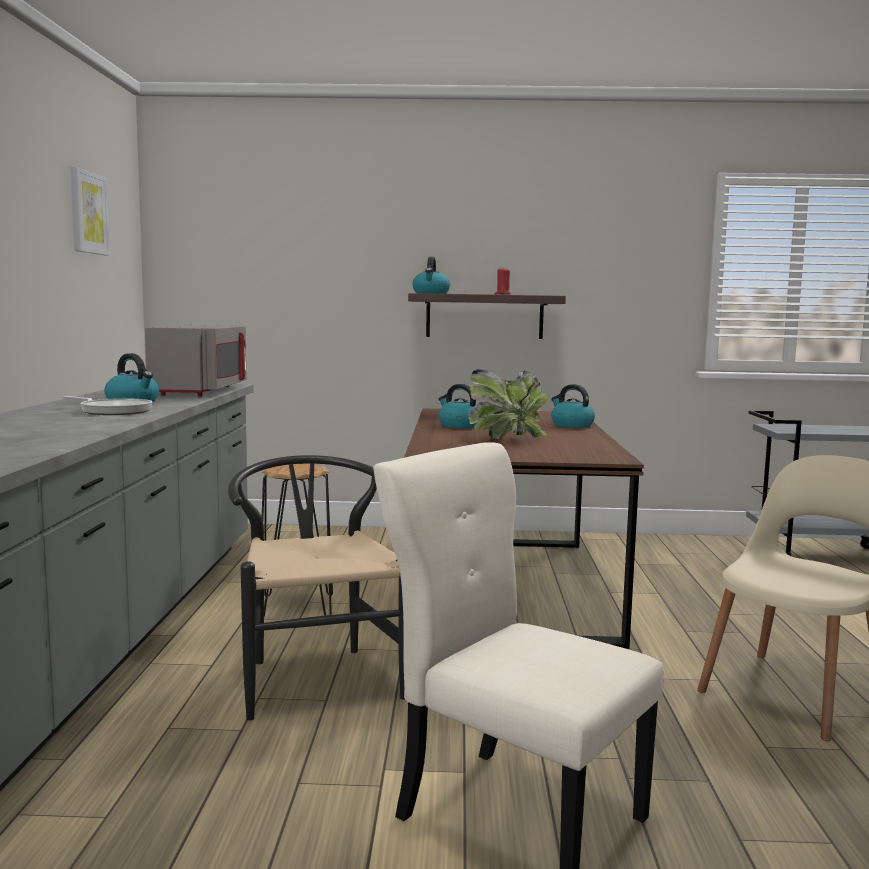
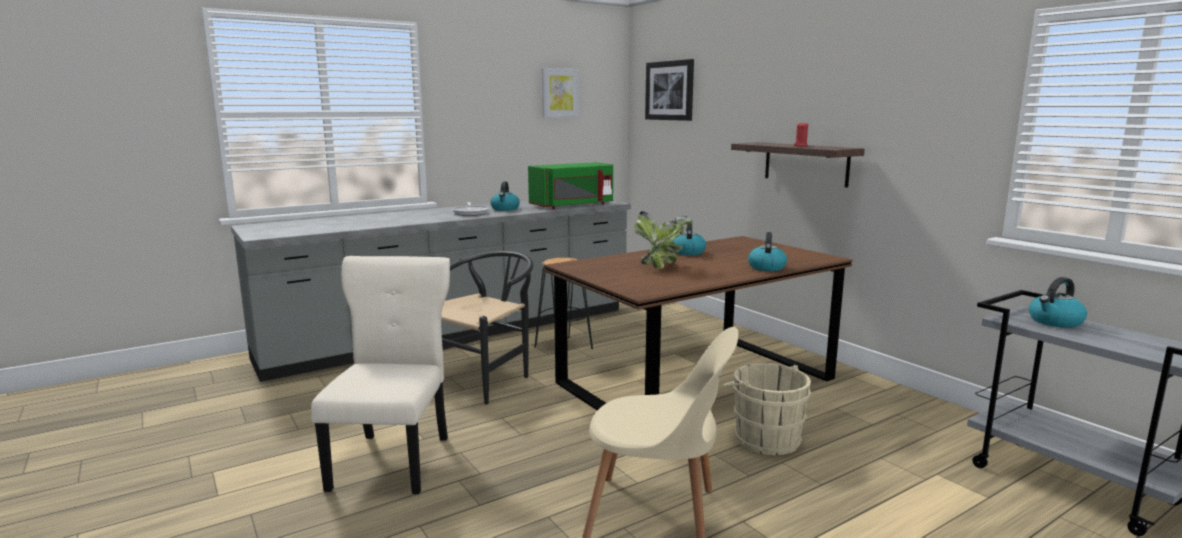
camera: 55 degrees right, 5 degrees up
grey microwave [145,325,246,396] -> green microwave [528,162,613,209]
kettle [412,257,450,294] -> kettle moved to [1029,277,1087,328]
none -> picture [645,59,694,121]
none -> beige bucket [723,363,811,455]

